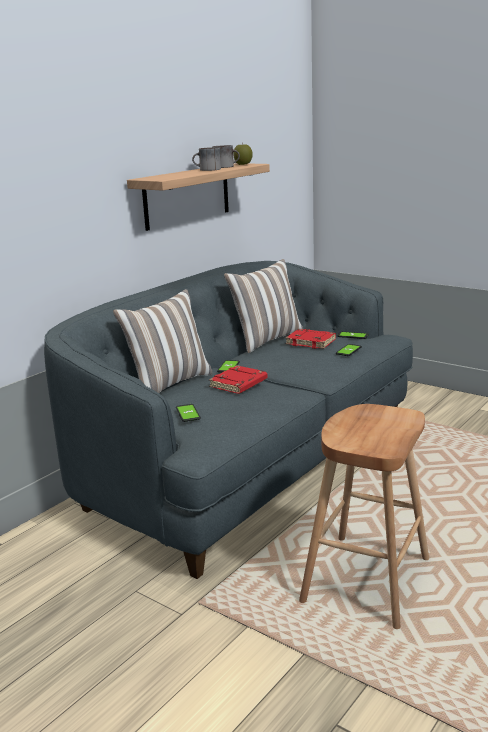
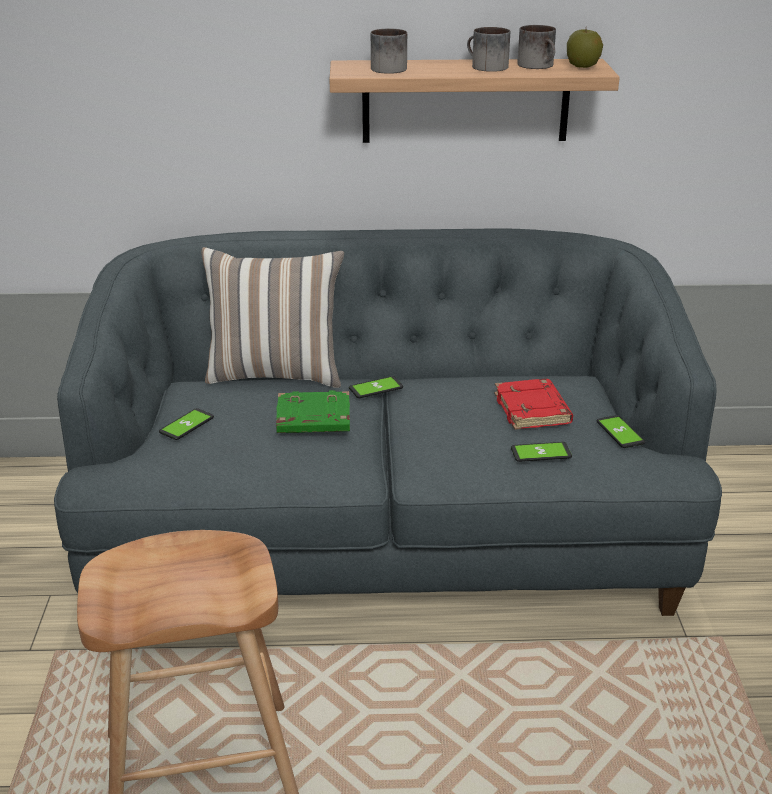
camera: 50 degrees right, 10 degrees up
red book [209,365,268,394] -> green book [276,390,350,433]
pillow [224,259,303,353] -> none
none -> mug [371,29,407,74]

